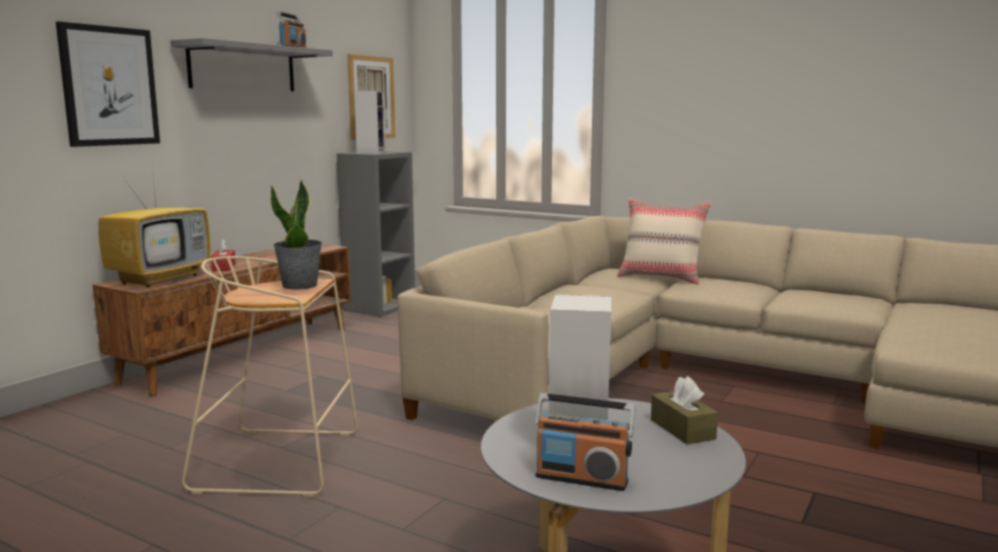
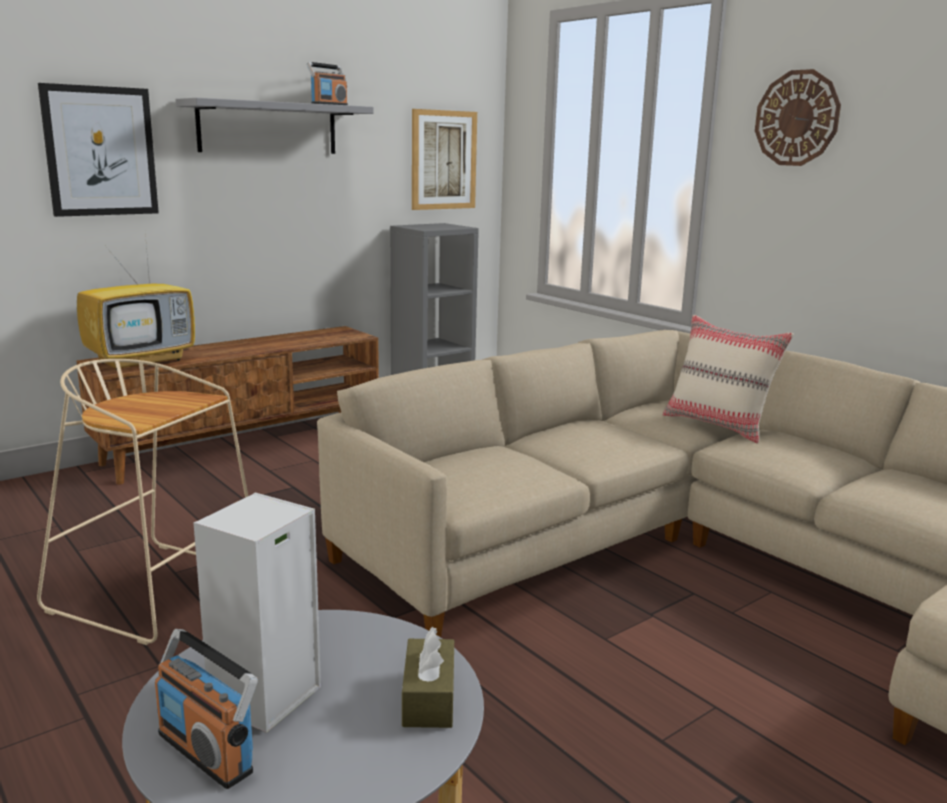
camera: 20 degrees right, 5 degrees up
red tissue box [211,239,236,271] -> none
potted plant [270,179,322,289] -> none
speaker [354,91,386,154] -> none
none -> wall clock [755,69,841,166]

